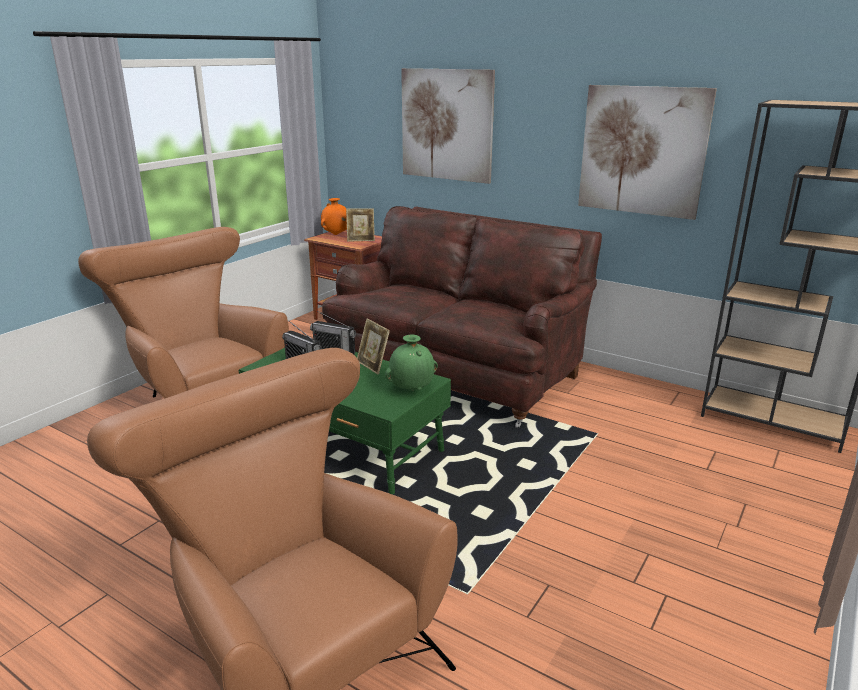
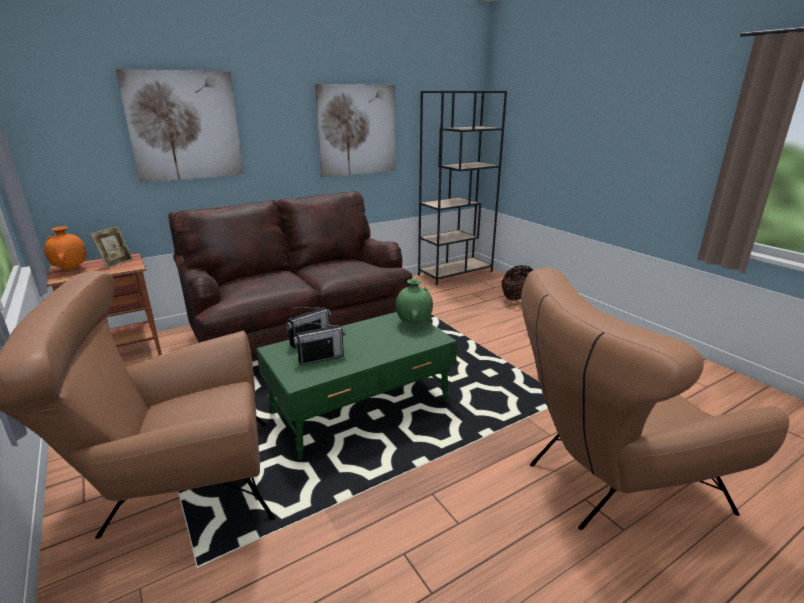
camera: 65 degrees left, 0 degrees up
picture frame [357,318,390,374] -> none
none -> basket [501,265,533,301]

